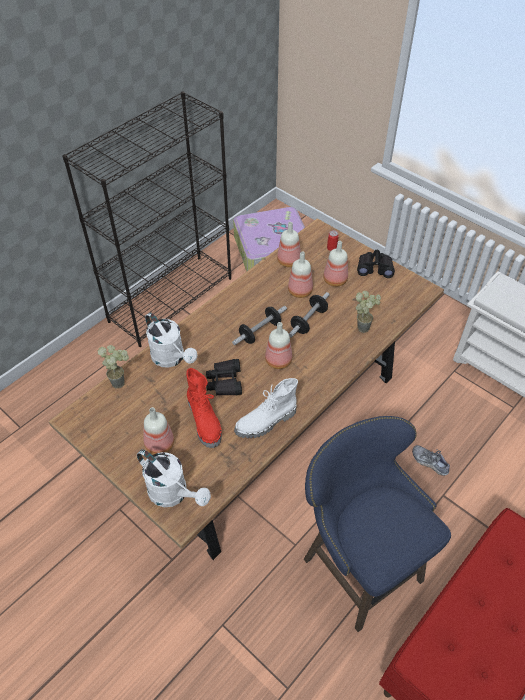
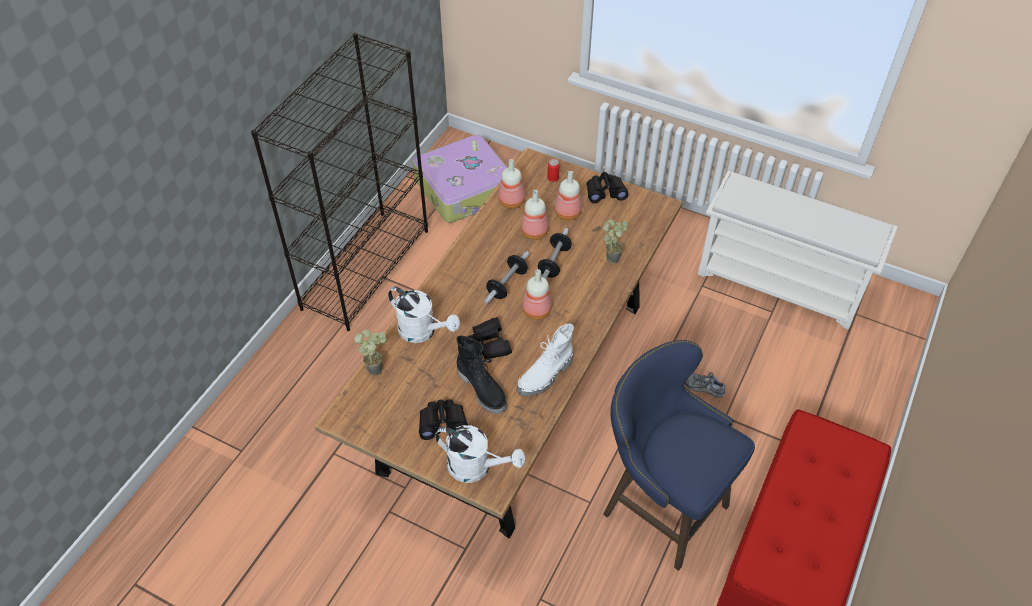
camera: 15 degrees left, 0 degrees up
bottle [143,407,174,454] -> black binoculars [419,399,468,440]
red boot [186,368,222,448] -> black boot [456,335,507,414]

